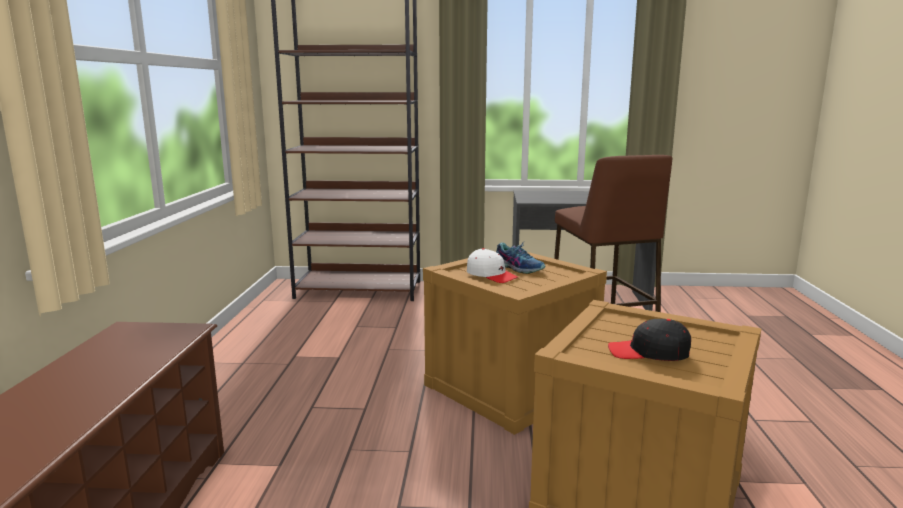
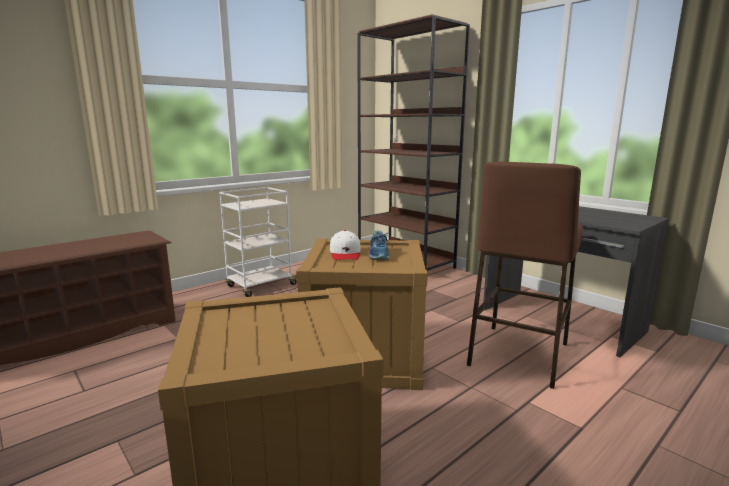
camera: 45 degrees right, 0 degrees up
black cap [608,319,691,361] -> none
none -> white cart [219,187,296,297]

